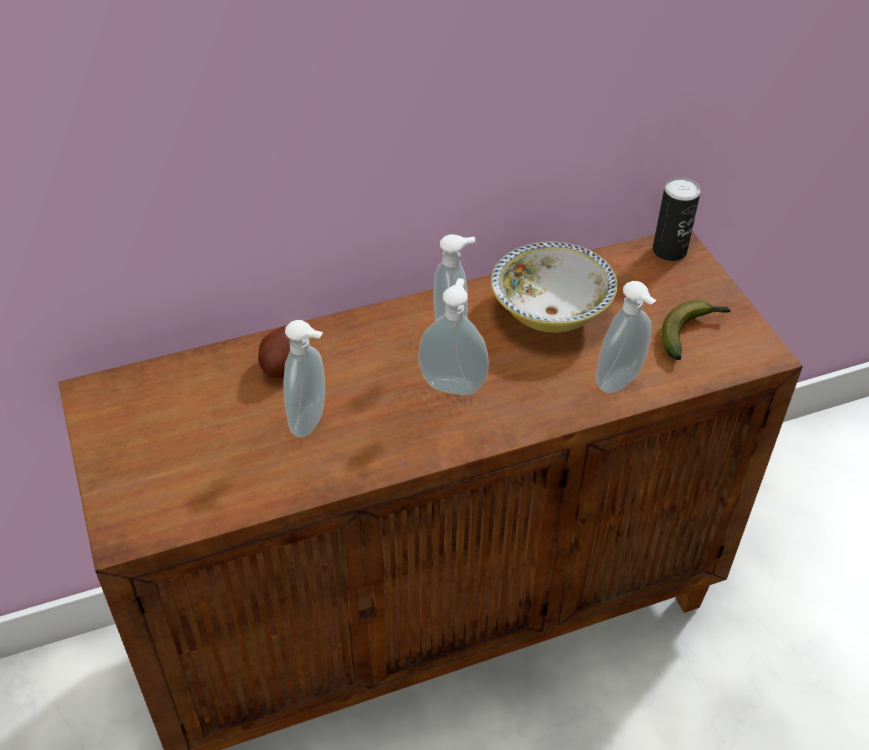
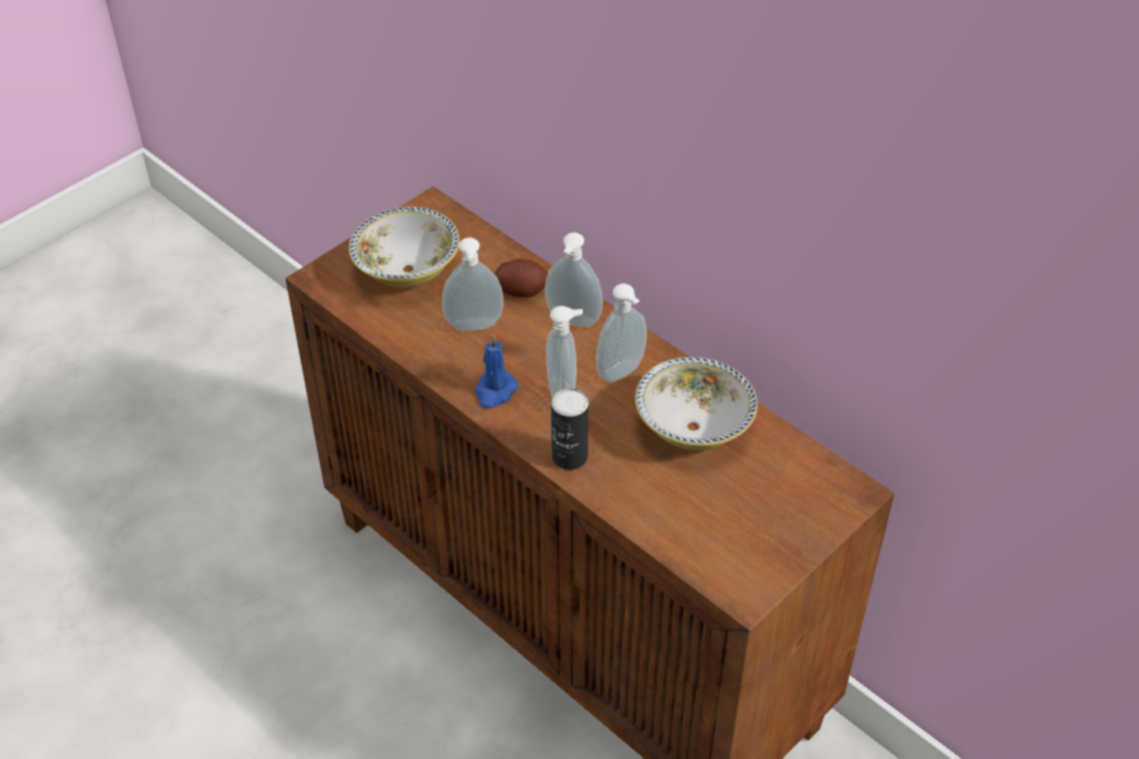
camera: 65 degrees right, 0 degrees up
soap dispenser [596,281,657,393] -> soap dispenser moved to [545,232,603,328]
can [653,177,701,261] -> can moved to [551,388,589,470]
banana [662,300,730,360] -> none
none -> bowl [349,207,460,288]
none -> blue candle [475,334,518,409]

